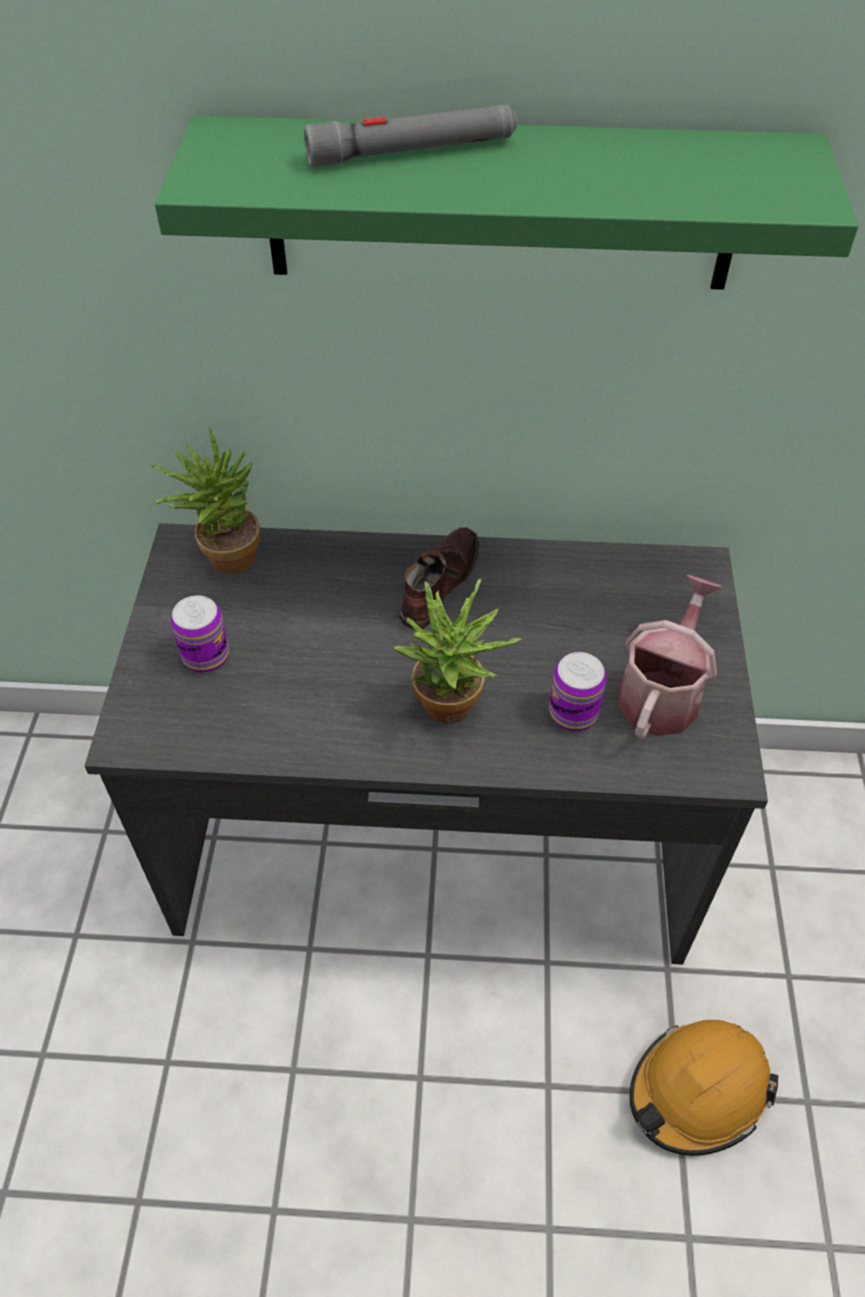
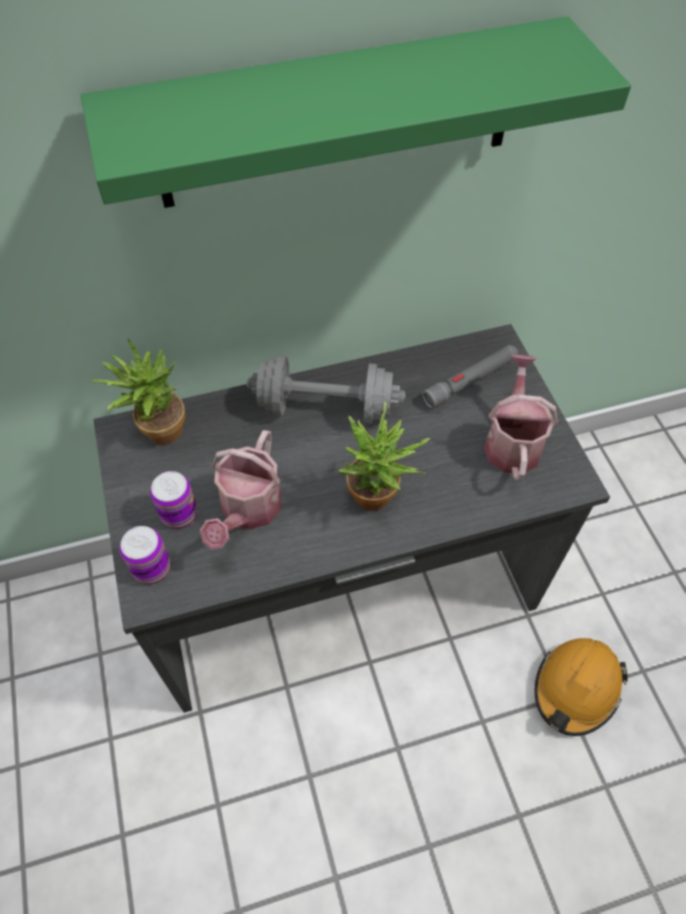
camera: 20 degrees left, 5 degrees up
grey flashlight [304,105,517,167] -> grey flashlight moved to [423,345,518,408]
brown shoe [399,527,479,630] -> grey dumbbell [247,355,406,423]
can [549,652,607,731] -> can moved to [120,526,171,584]
none -> watering can [200,430,281,550]

